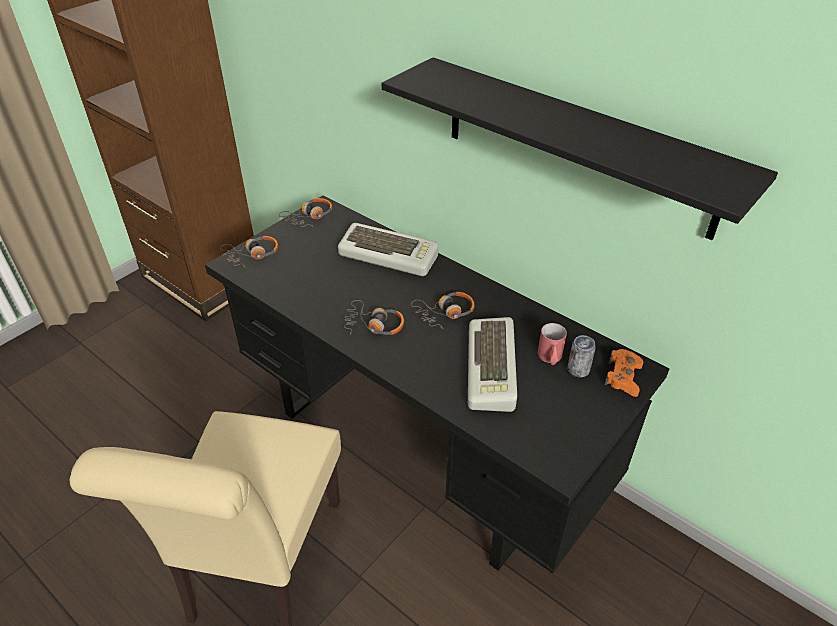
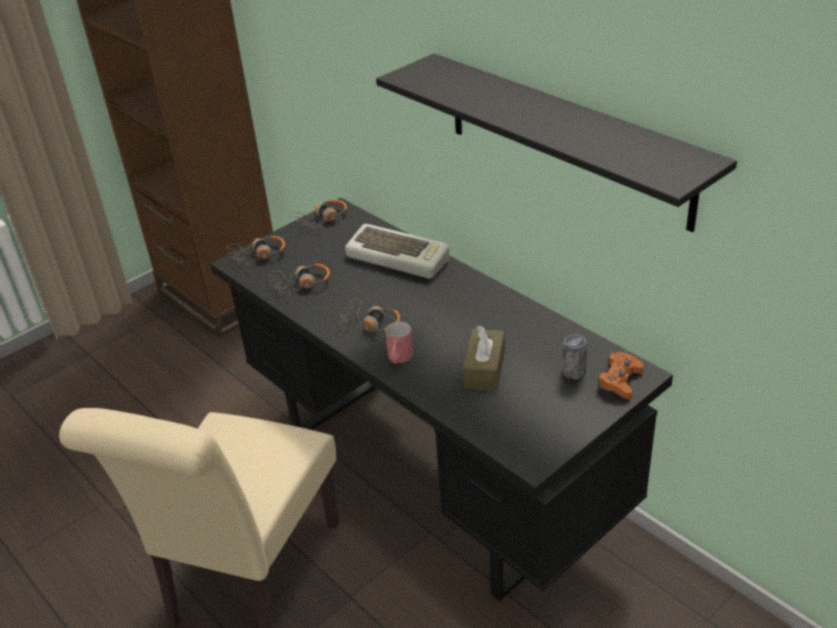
camera: 10 degrees right, 5 degrees down
headphones [411,292,475,329] -> headphones moved to [269,264,330,296]
keyboard [468,317,517,412] -> brown tissue box [463,325,505,391]
red mug [538,323,567,365] -> red mug moved to [385,322,413,364]

